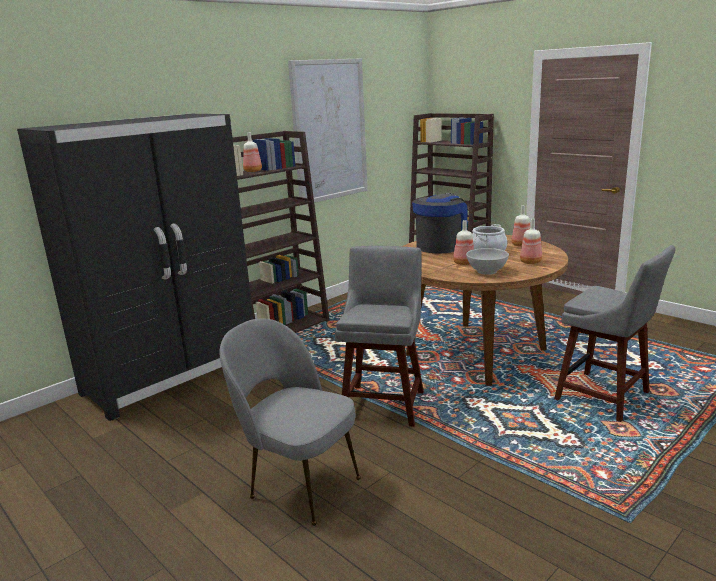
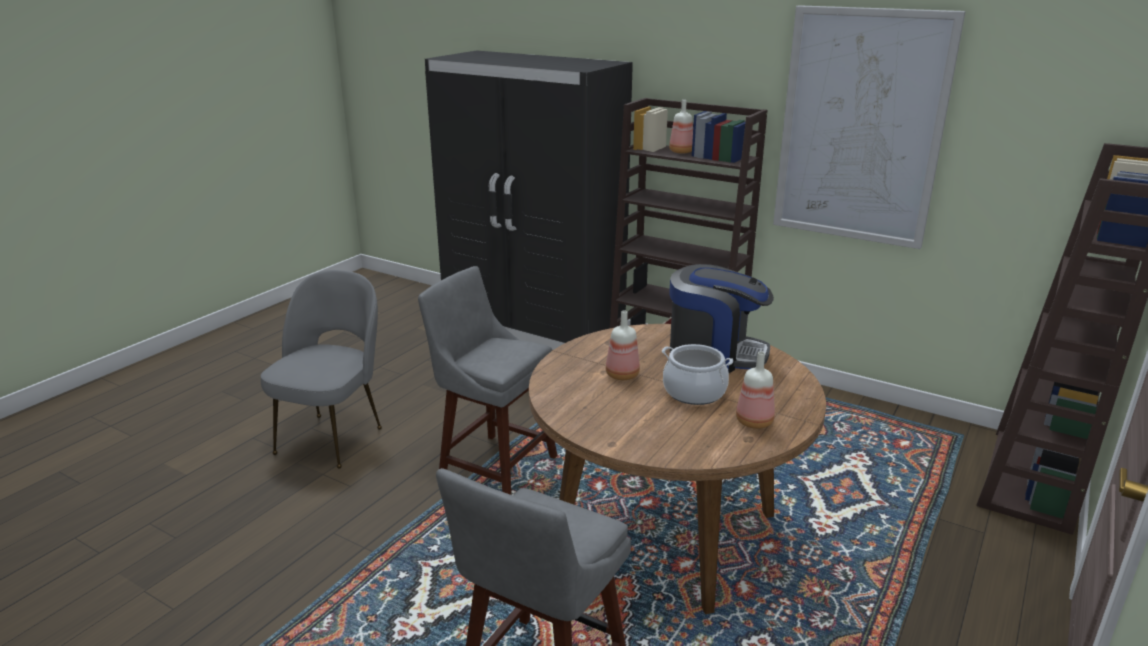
camera: 75 degrees right, 5 degrees up
grey chair [335,246,424,427] -> grey chair turned 150 degrees counterclockwise [418,266,557,495]
white bowl [466,248,509,275] -> none
bottle [520,219,542,264] -> none

